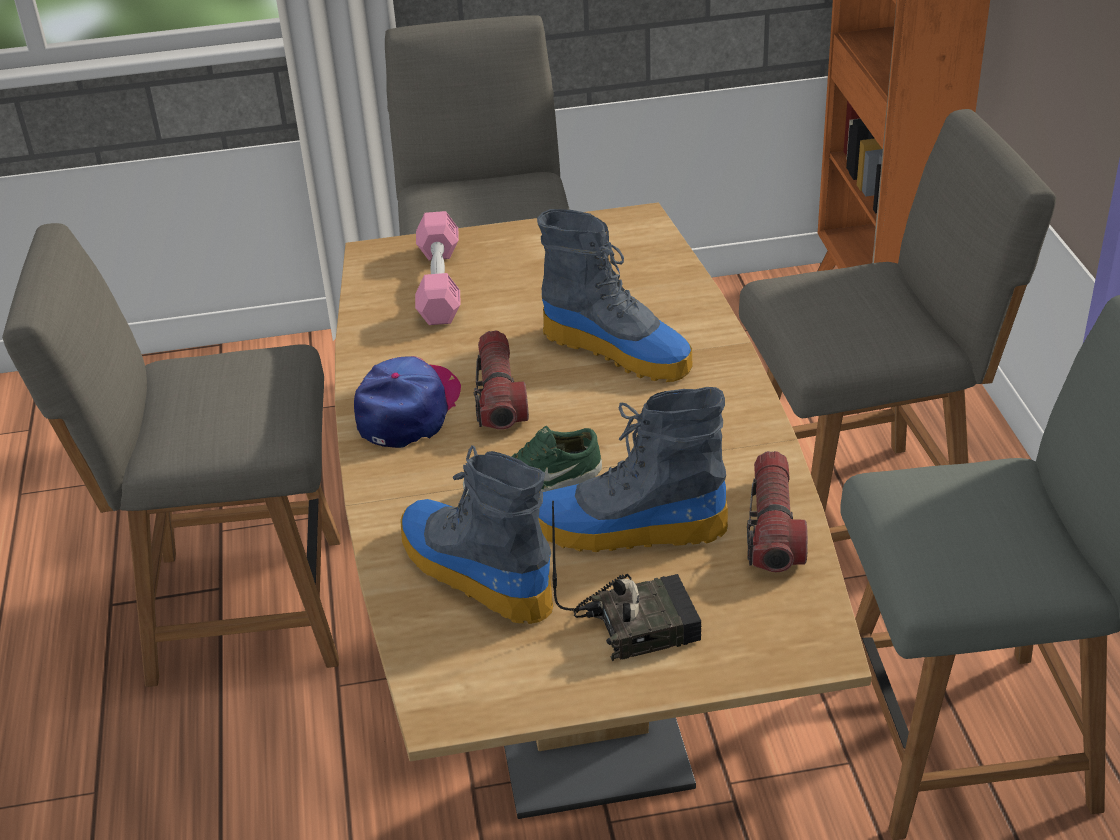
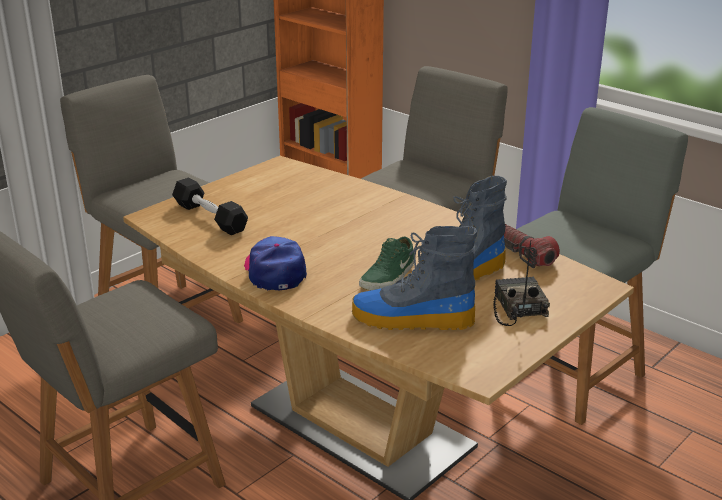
camera: 40 degrees left, 10 degrees down
pink dumbbell [415,211,461,325] -> black dumbbell [172,177,248,235]
flashlight [474,330,529,430] -> none
boot [537,209,692,382] -> none
radio [552,501,701,661] -> radio turned 45 degrees counterclockwise [493,240,550,326]

